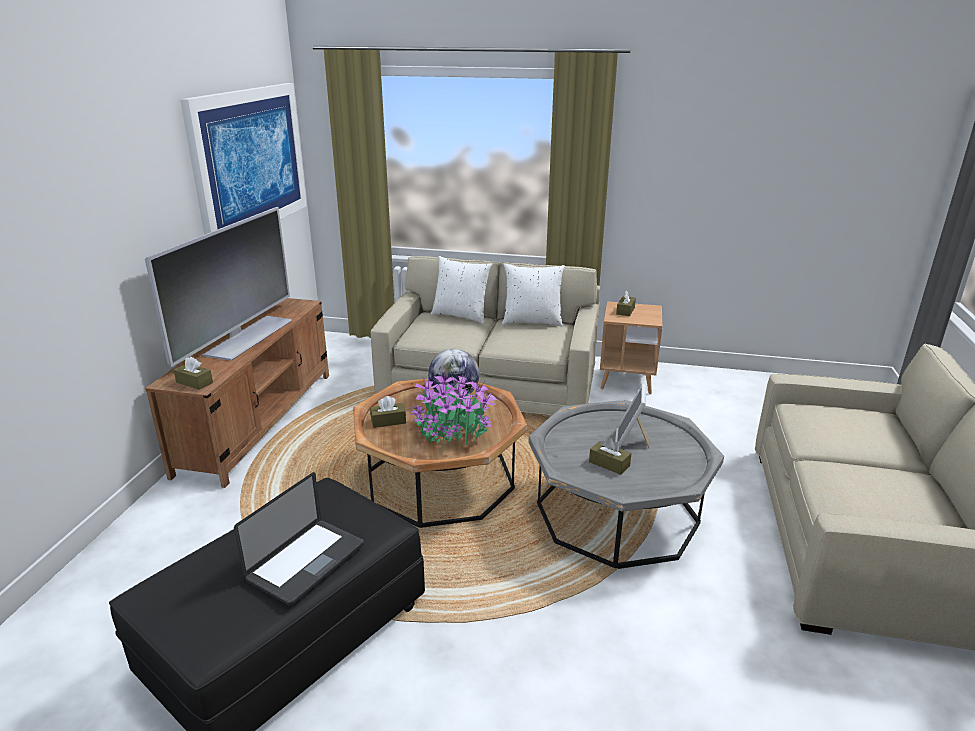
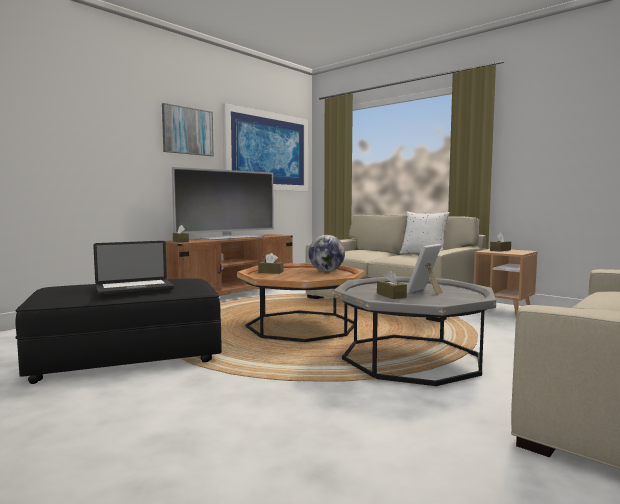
camera: 30 degrees right, 20 degrees down
potted plant [410,372,497,445] -> none
white pillow [431,256,492,324] -> none
none -> picture [162,103,214,156]

